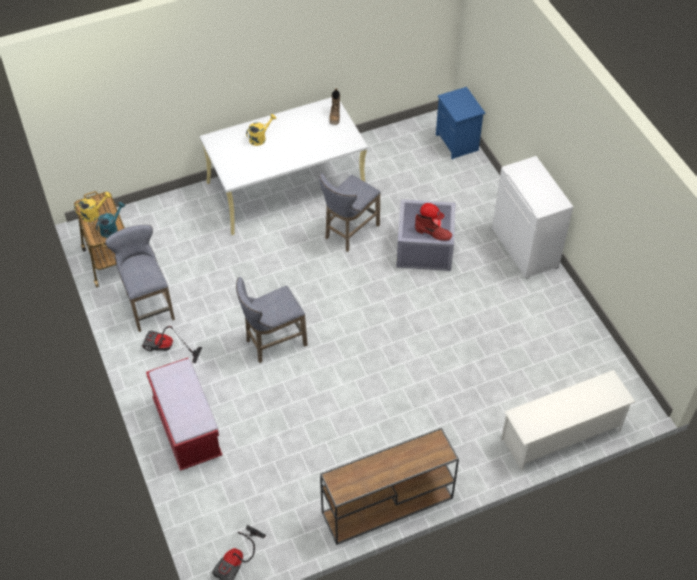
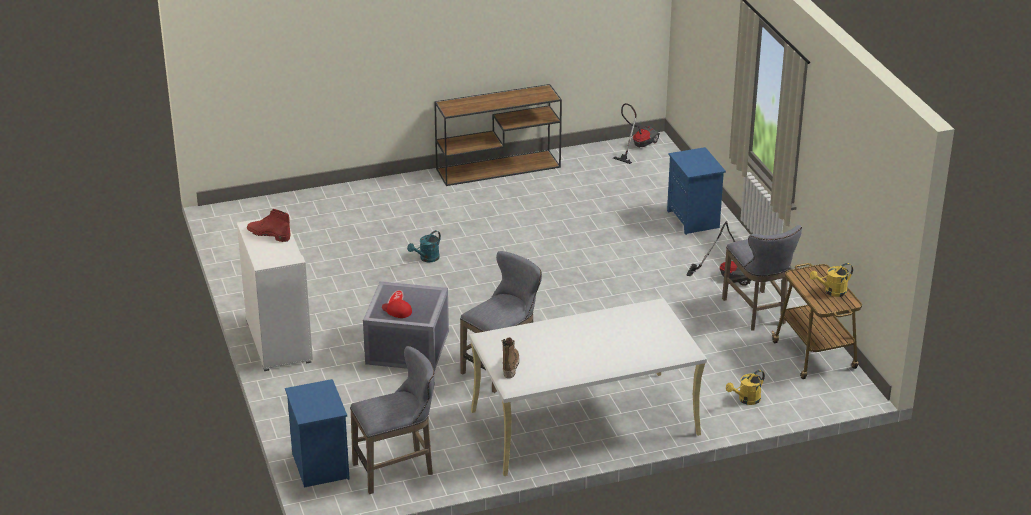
camera: 175 degrees left, 20 degrees down
turquoise watering can [96,202,125,238] -> turquoise watering can moved to [407,230,441,262]
red bench [146,358,223,471] -> blue nightstand [667,147,726,235]
grey stool [236,277,308,363] -> grey stool moved to [350,346,435,494]
yellow watering can [246,114,276,146] -> yellow watering can moved to [726,370,765,405]
red boot [415,214,452,241] -> red boot moved to [247,209,291,242]
white shoe rack [501,370,635,471] -> none

